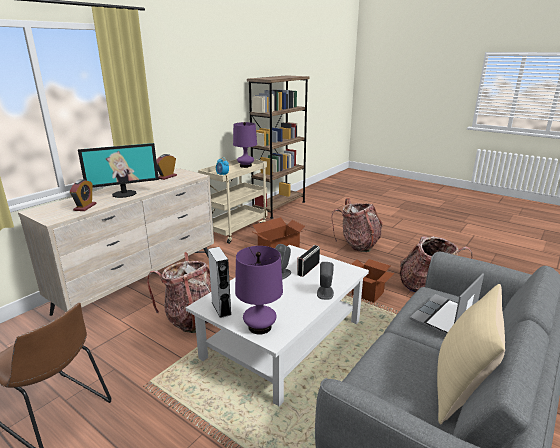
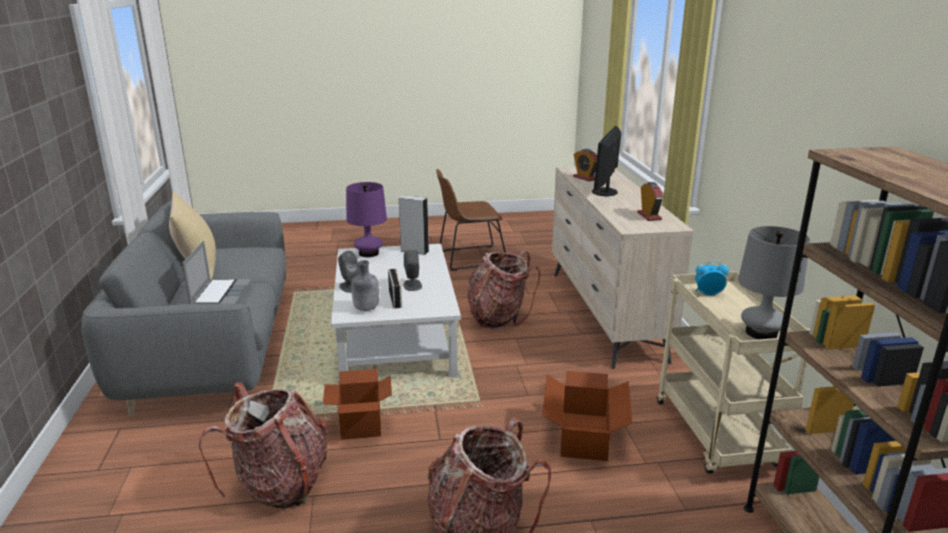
camera: 135 degrees right, 0 degrees up
purple table lamp [233,122,257,168] -> grey table lamp [738,226,810,339]
none -> grey bottle [351,260,379,311]

